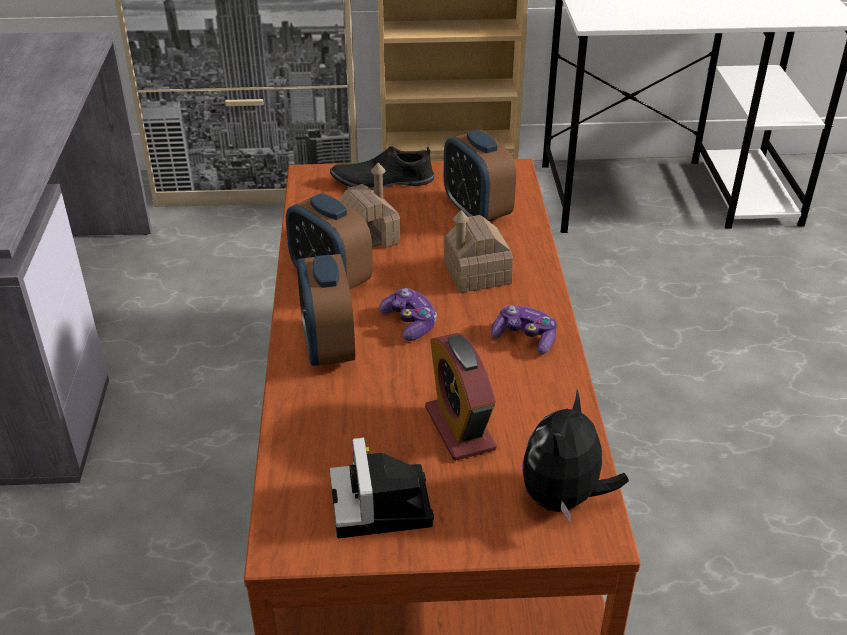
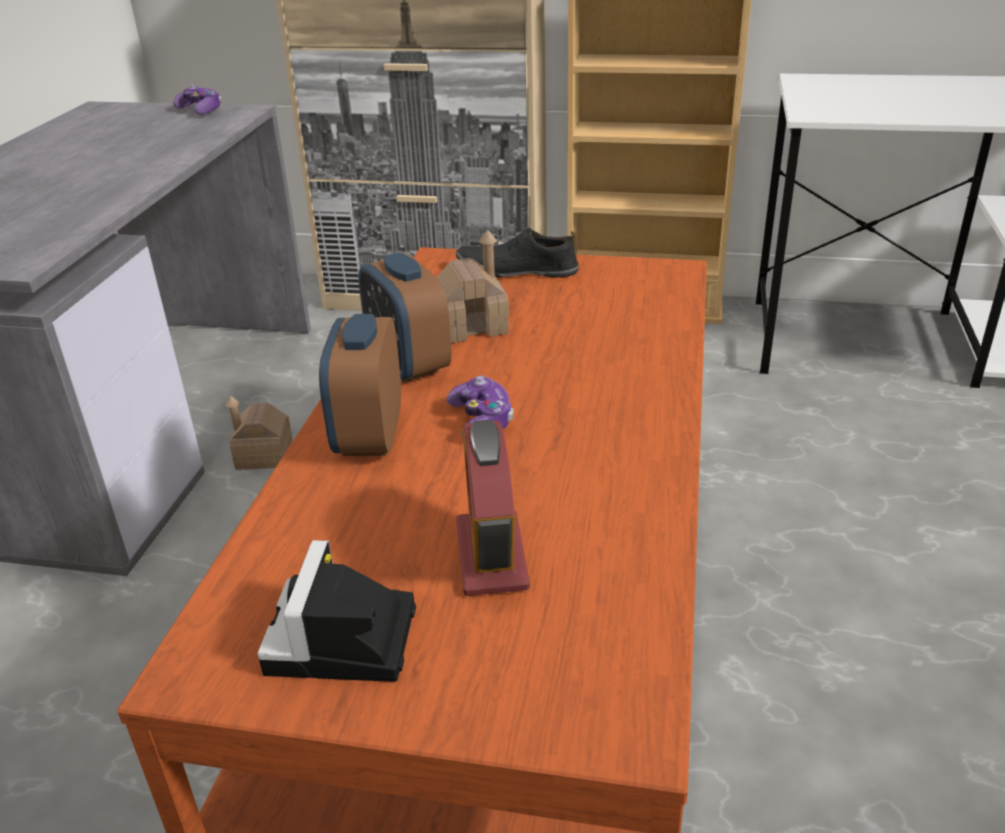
camera: 15 degrees right, 5 degrees down
alarm clock [444,129,516,222] -> none
toy house [444,210,513,293] -> toy house moved to [225,396,293,470]
game controller [491,305,557,354] -> game controller moved to [173,84,222,115]
plush toy [522,390,629,523] -> none

